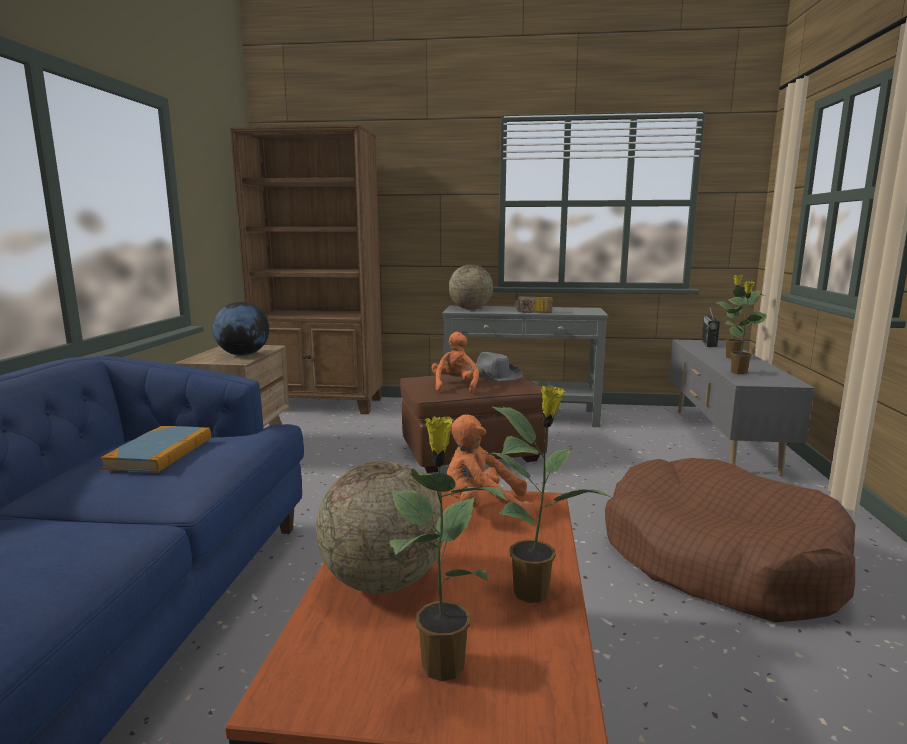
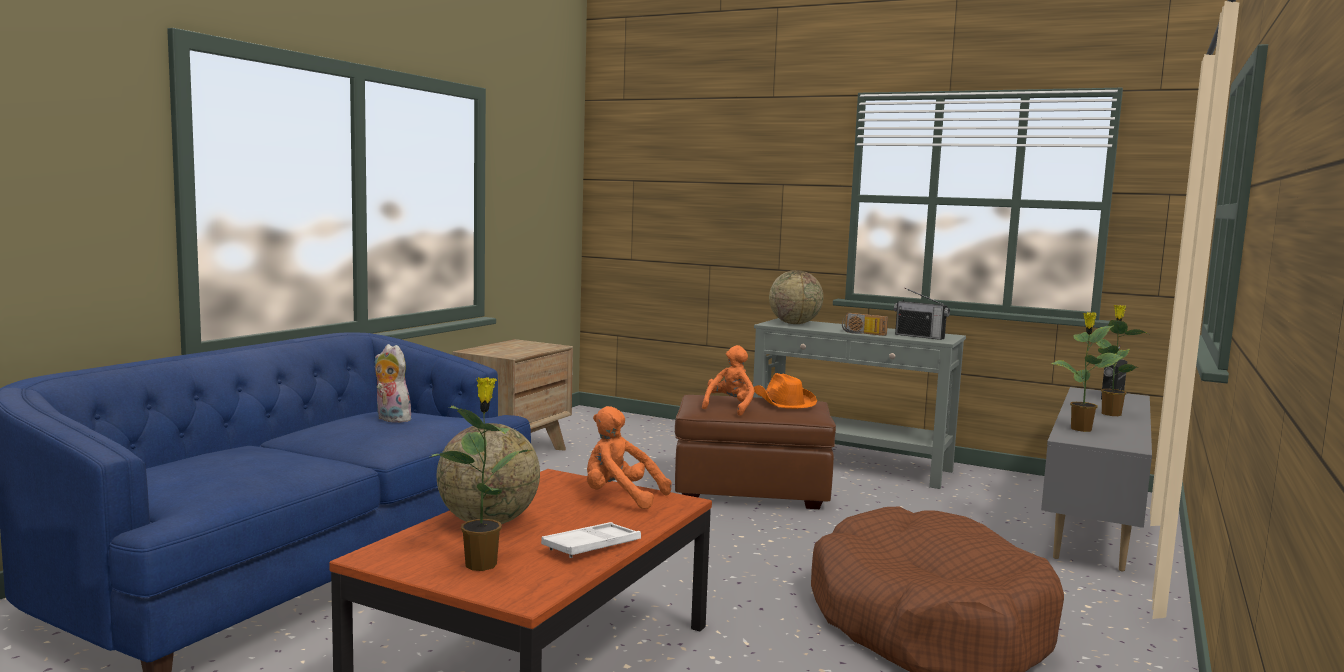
camera: 20 degrees right, 5 degrees down
book [100,426,211,473] -> plush toy [375,344,411,423]
globe [213,302,269,356] -> none
brown bookcase [230,125,383,414] -> none
grey hat [467,352,523,381] -> orange hat [754,373,817,409]
potted plant [483,385,612,603] -> white tray [541,522,641,558]
none -> radio [894,288,950,340]

